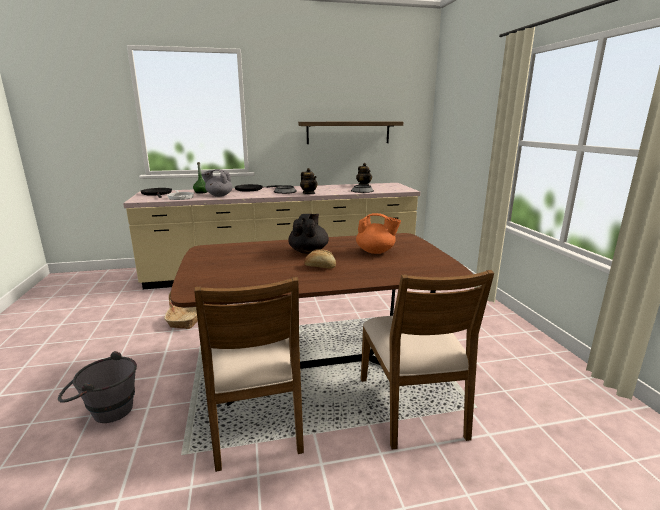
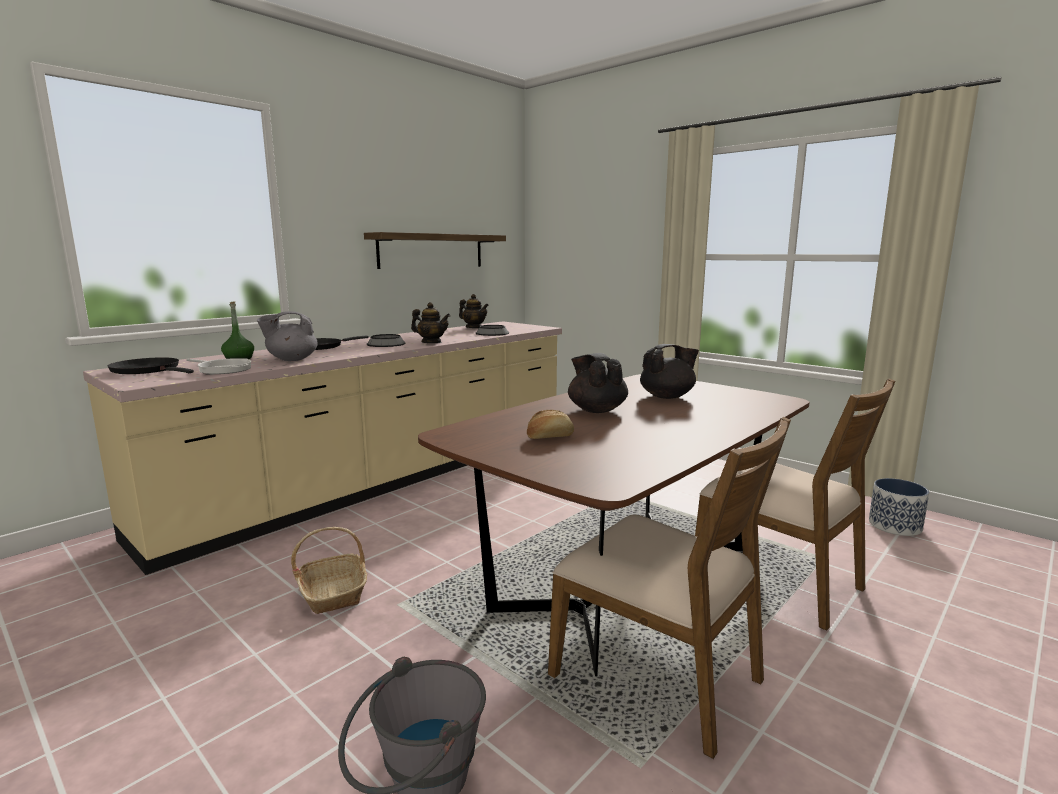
camera: 35 degrees left, 5 degrees down
bread [304,249,336,269] -> bread moved to [527,410,574,439]
orange teapot [356,213,401,254] -> black teapot [640,344,699,399]
none -> planter [869,478,929,536]

